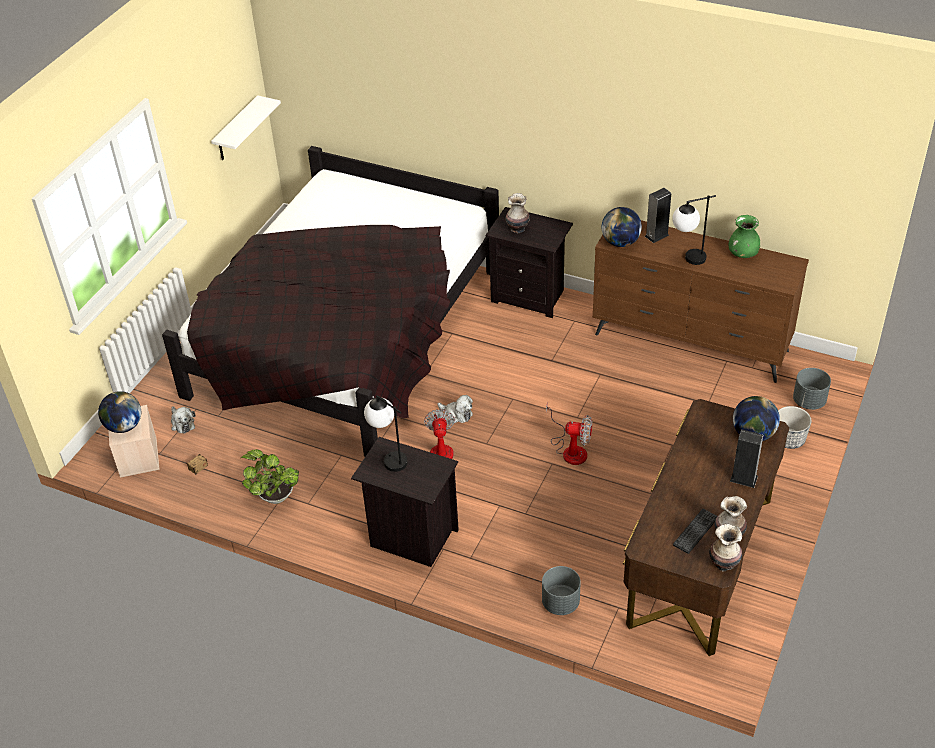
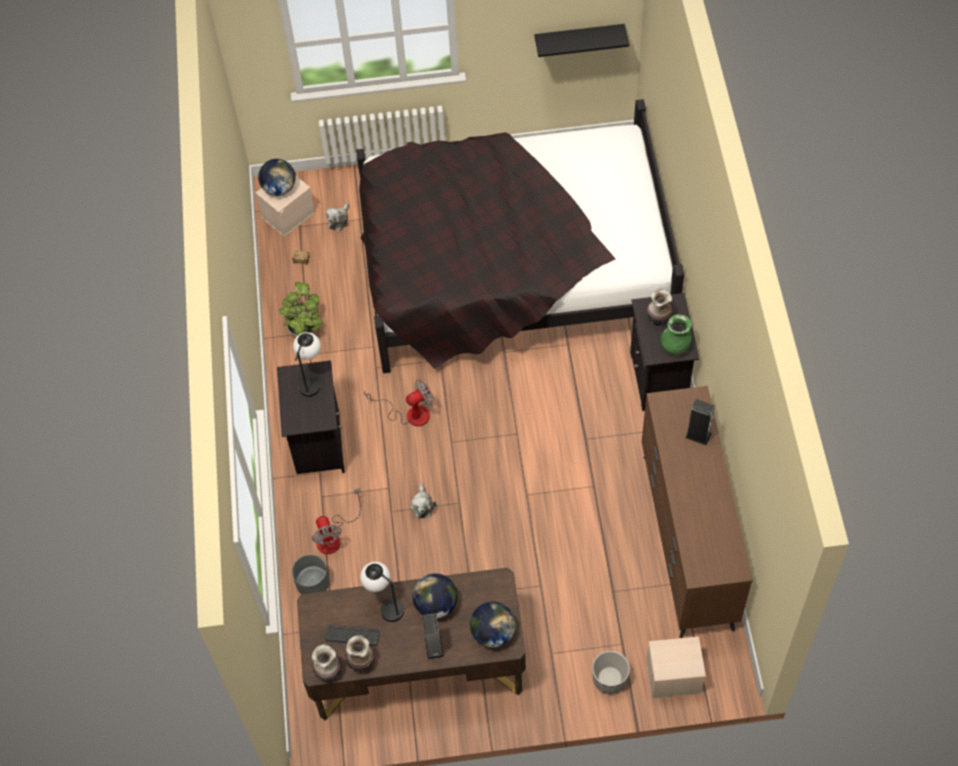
camera: 60 degrees right, 15 degrees up
white shelf [211,95,281,160] -> black shelf [534,24,629,57]
plush toy [437,395,473,423] -> plush toy moved to [410,482,436,518]
fan [546,402,592,465] -> fan moved to [312,488,361,554]
globe [602,207,642,247] -> globe moved to [412,573,458,619]
table lamp [672,195,716,265] -> table lamp moved to [360,562,404,622]
green vase [729,215,760,258] -> green vase moved to [660,314,692,355]
grey planter [793,368,831,410] -> beige storage box [646,637,706,699]

